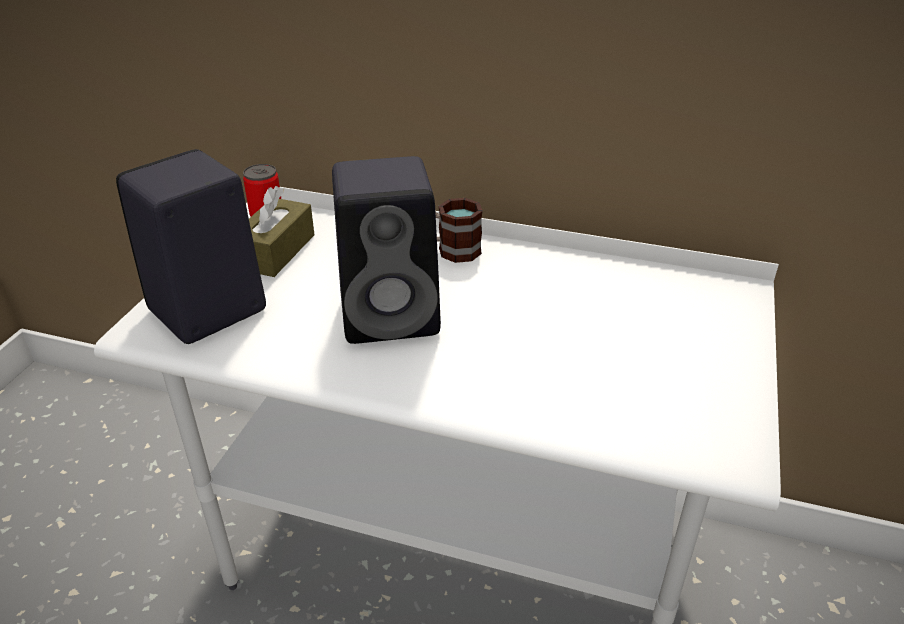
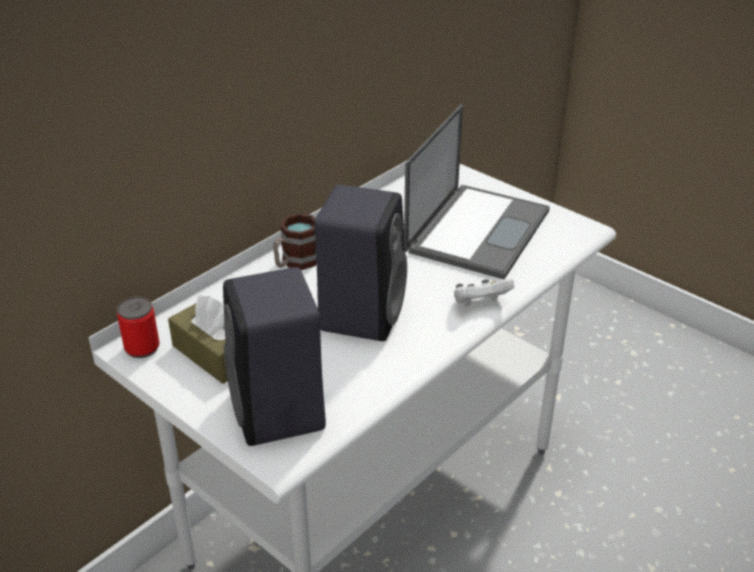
camera: 65 degrees left, 0 degrees up
none -> laptop [404,104,550,279]
none -> white game controller [454,279,514,306]

